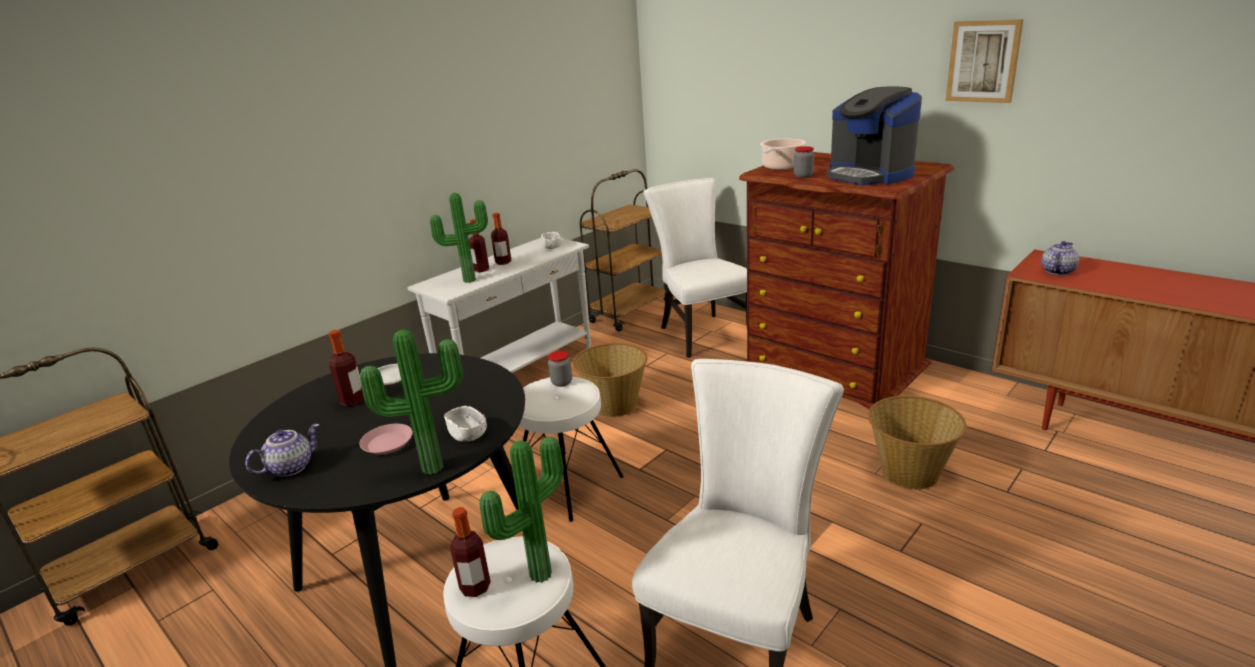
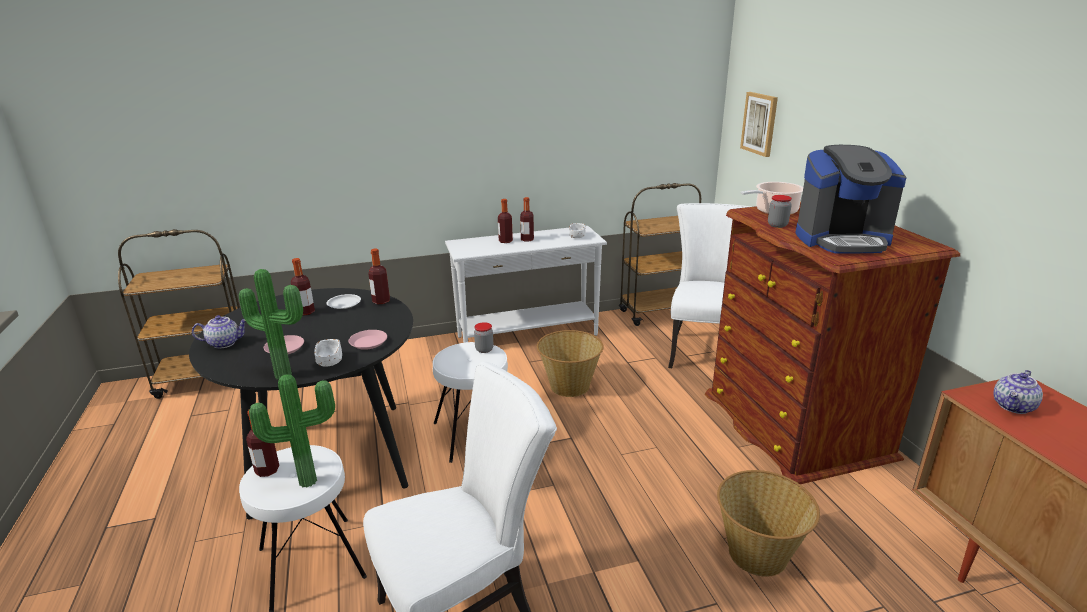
camera: 30 degrees right, 0 degrees up
potted plant [430,193,488,283] -> none
coffee machine [826,86,922,185] -> coffee machine turned 90 degrees counterclockwise [796,145,907,254]
picture [945,19,1023,103] -> picture moved to [740,92,778,157]
teapot [1042,241,1079,275] -> teapot turned 150 degrees clockwise [993,370,1043,414]
none -> pink plate [349,330,387,350]
none -> bottle [368,249,390,304]

